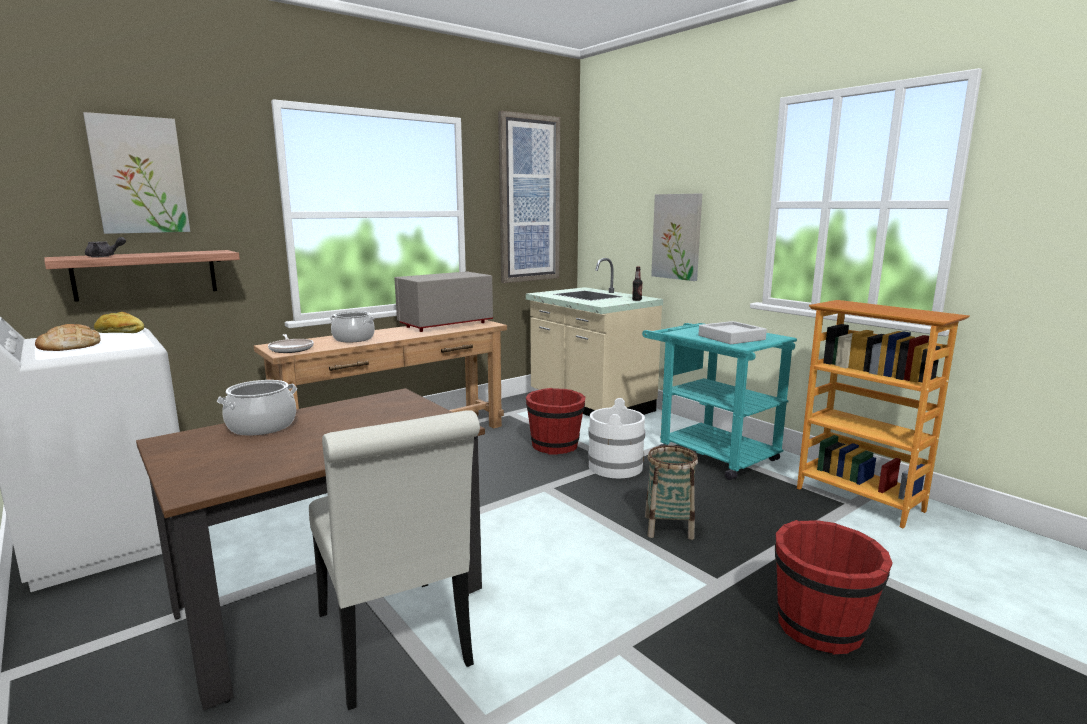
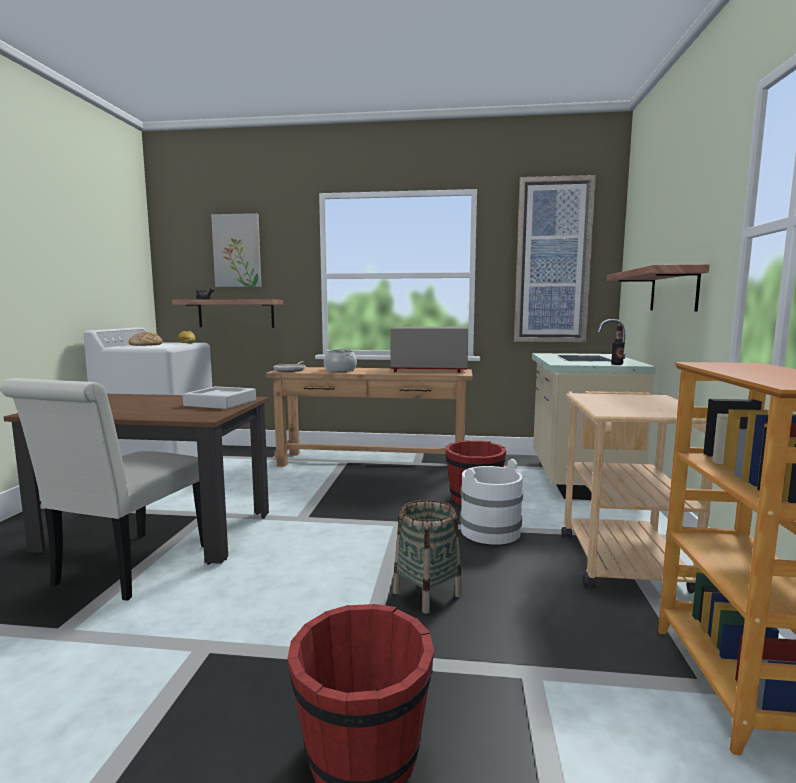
camera: 45 degrees right, 5 degrees down
cooking pot [217,380,297,436] -> none
turquoise cart [642,323,797,480] -> beige cart [561,391,713,594]
picture [651,194,702,281] -> shelf [607,264,709,311]
grey tray [698,321,767,344] -> grey tray moved to [183,386,256,409]

